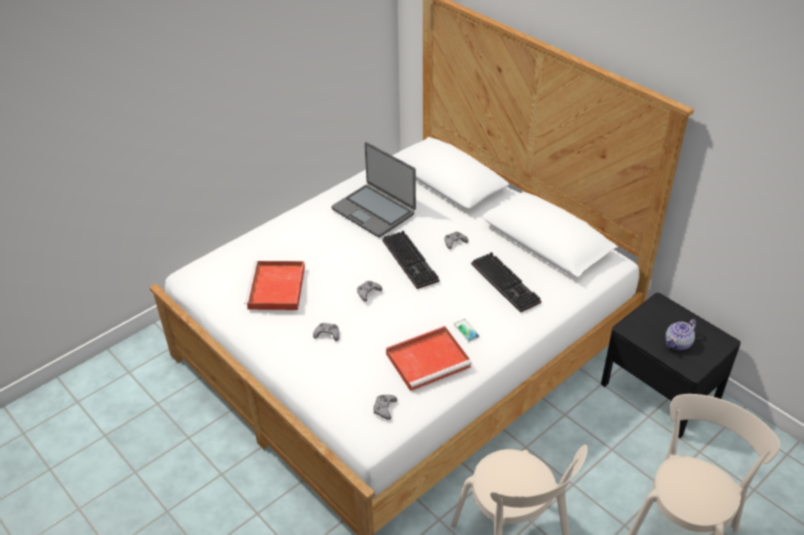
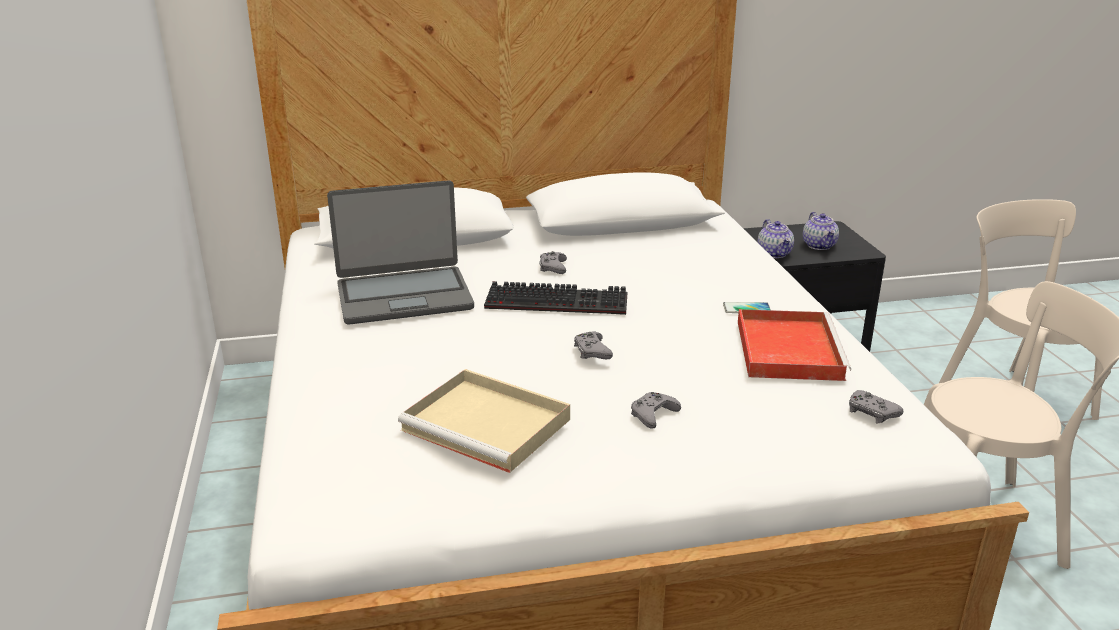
camera: 60 degrees left, 15 degrees down
red tray [245,261,305,310] -> beige tray [398,369,570,473]
keyboard [471,252,541,313] -> none
none -> teapot [758,219,794,258]

